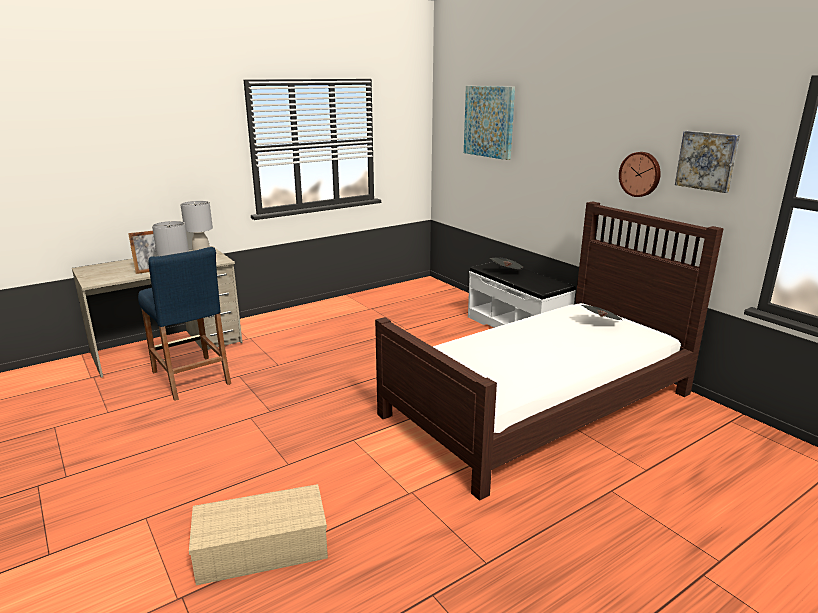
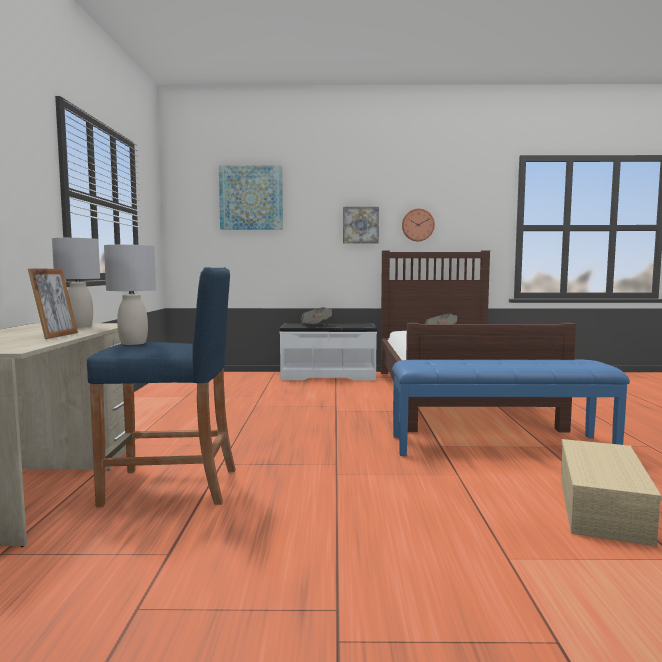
camera: 55 degrees left, 15 degrees down
picture [675,131,740,193] -> picture moved to [343,207,379,243]
none -> blue bench [392,359,630,456]

